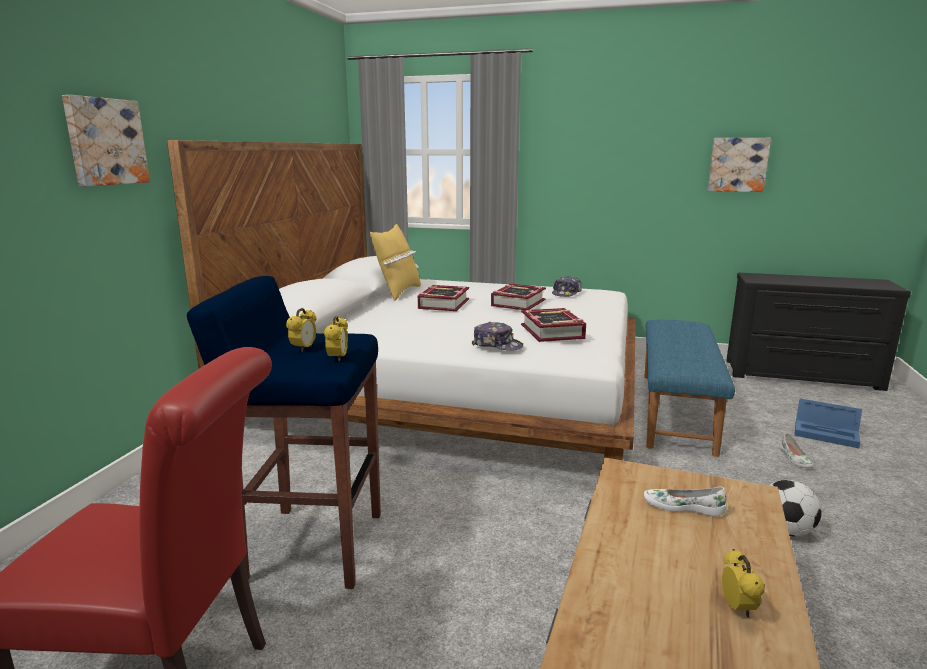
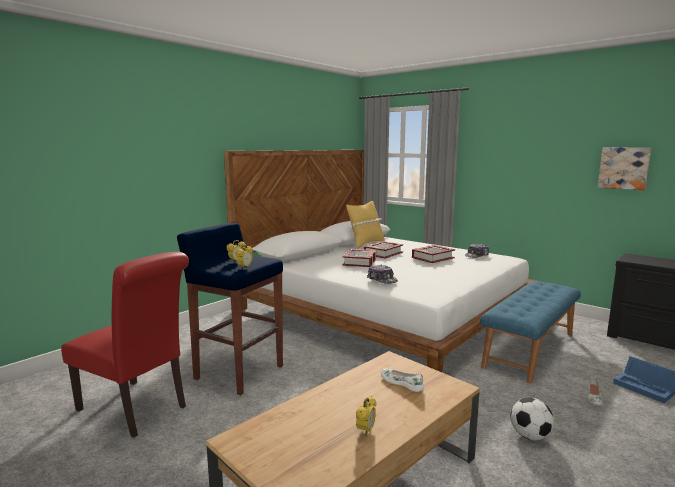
camera: 25 degrees right, 5 degrees down
picture [62,95,150,186] -> none
book [521,308,586,342] -> book moved to [343,249,376,267]

